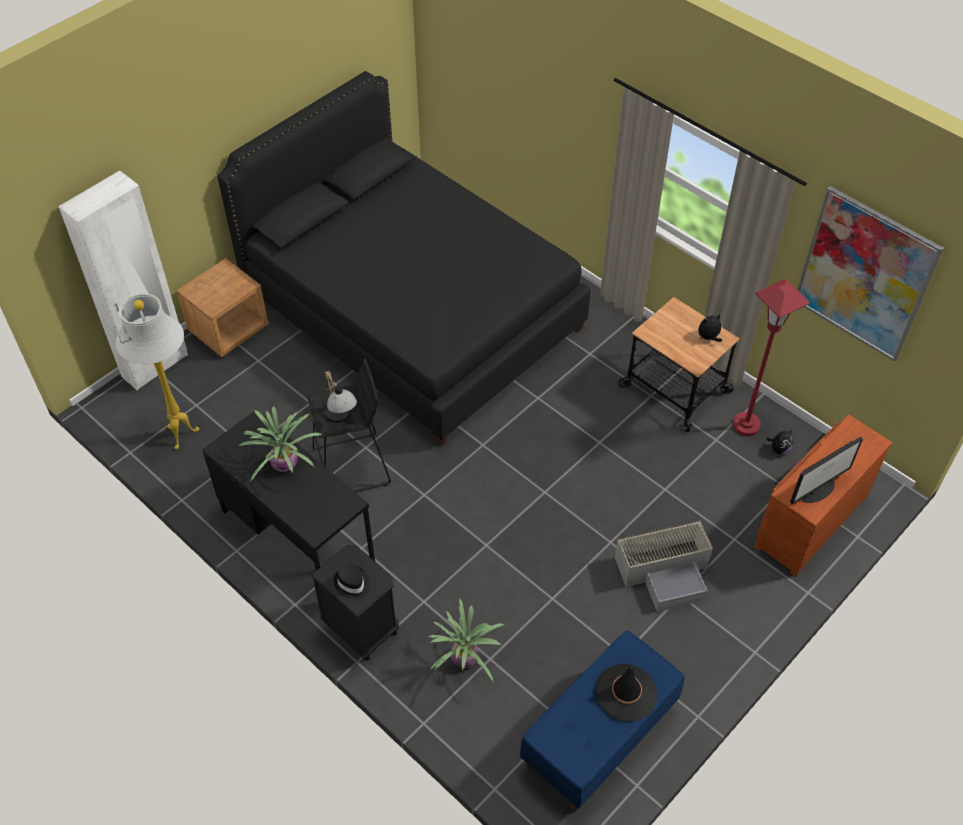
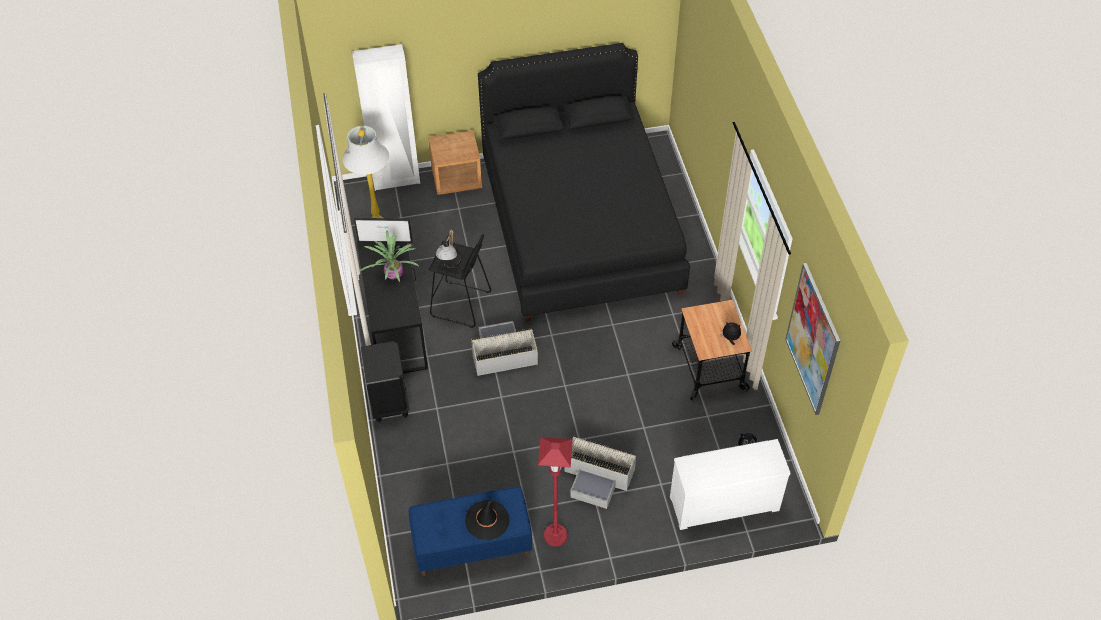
camera: 35 degrees right, 0 degrees up
black hat [334,563,369,600] -> none
potted plant [429,599,504,682] -> none
red floor lamp [733,279,810,436] -> red floor lamp moved to [538,437,573,547]
brown dresser [754,415,892,576] -> white dresser [670,439,791,530]
monitor [790,437,863,504] -> monitor moved to [354,218,413,252]
none -> grey storage box [471,321,538,376]

